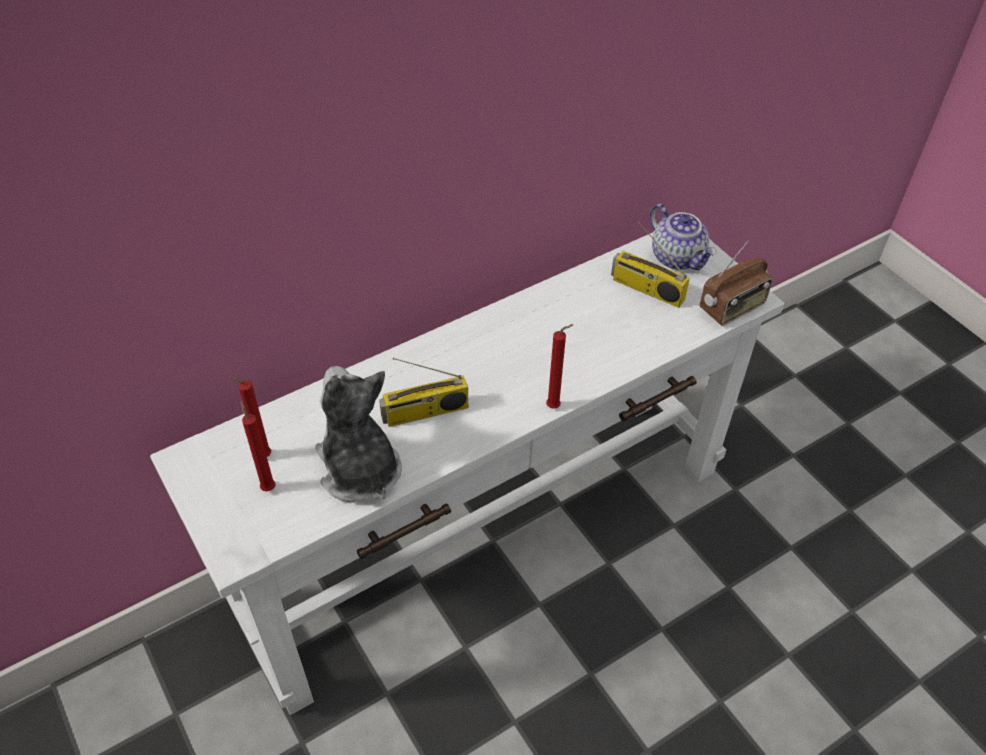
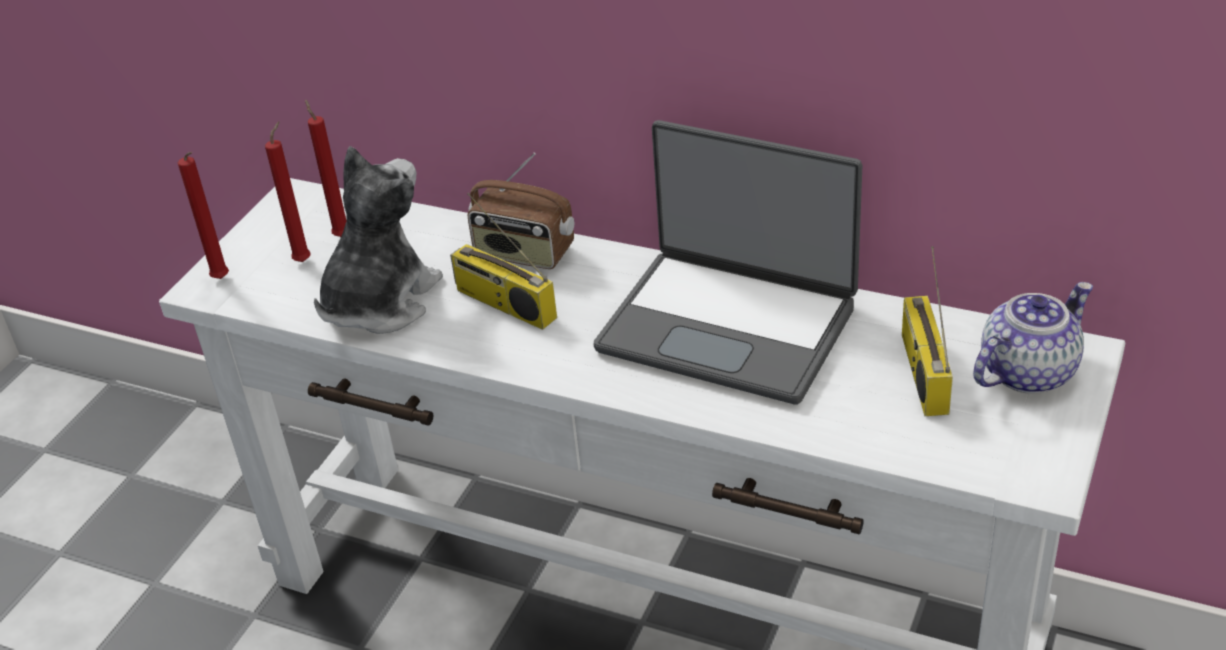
camera: 60 degrees right, 10 degrees down
red candle [546,324,574,409] -> red candle moved to [178,152,229,279]
teapot [650,204,716,270] -> teapot turned 150 degrees counterclockwise [973,282,1093,394]
radio [700,241,773,326] -> radio moved to [467,153,574,269]
none -> laptop [594,120,862,405]

